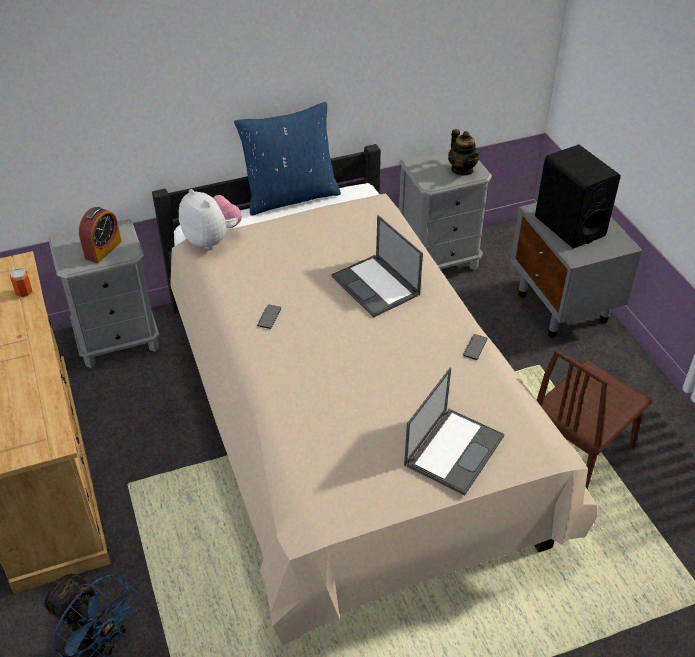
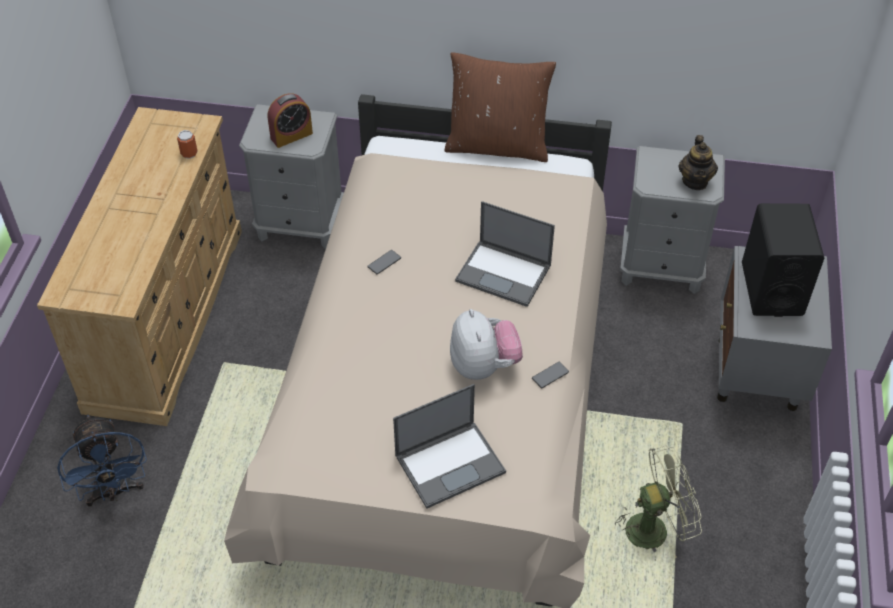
camera: 30 degrees right, 5 degrees up
plush toy [179,189,242,249] -> plush toy moved to [450,309,523,380]
blue pillow [234,102,341,216] -> brown pillow [445,52,556,162]
laptop [332,215,423,318] -> laptop turned 60 degrees counterclockwise [455,201,555,307]
brown chair [537,349,652,490] -> green fan [615,446,702,558]

